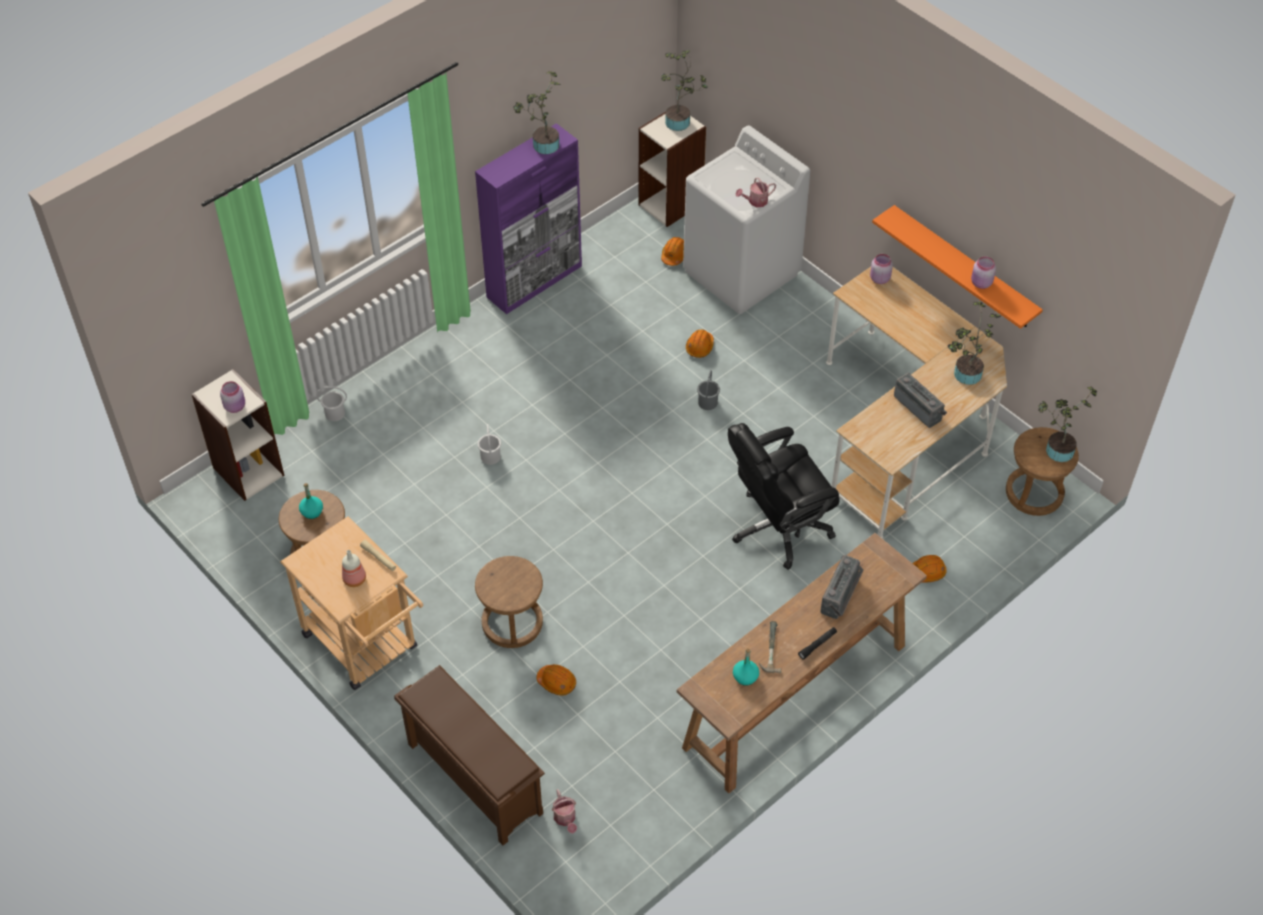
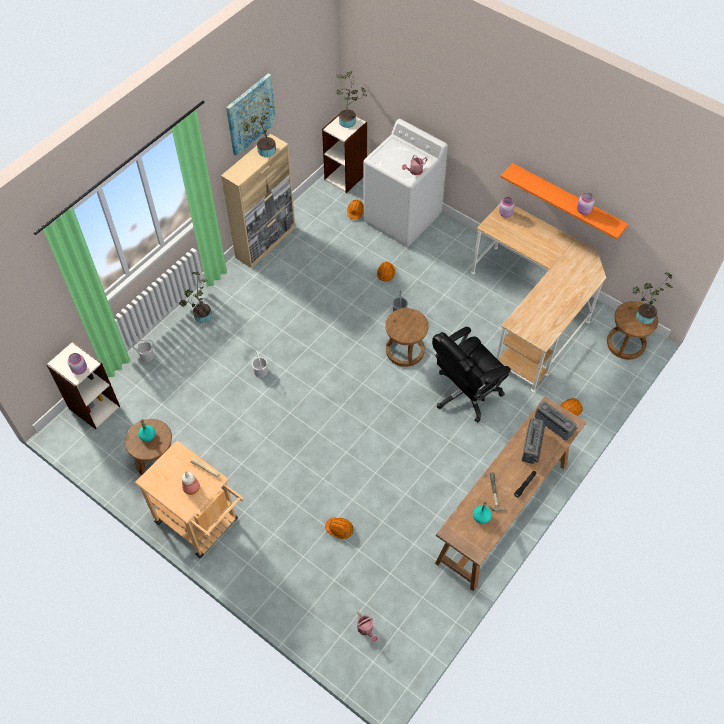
camera: 10 degrees left, 5 degrees up
brown shoe rack [394,665,545,845] -> none
purple cabinet [475,123,582,314] -> beige cabinet [221,134,295,268]
brown stool [475,556,543,648] -> brown stool moved to [385,308,429,367]
radio [894,373,947,428] -> radio moved to [535,401,578,441]
potted plant [948,302,1001,385] -> potted plant moved to [179,272,212,323]
none -> picture [226,73,276,156]

